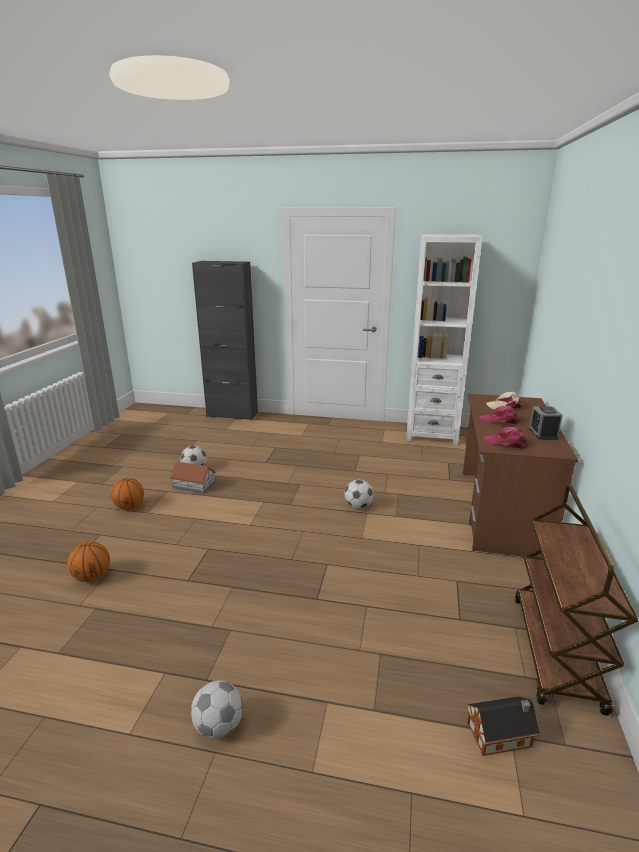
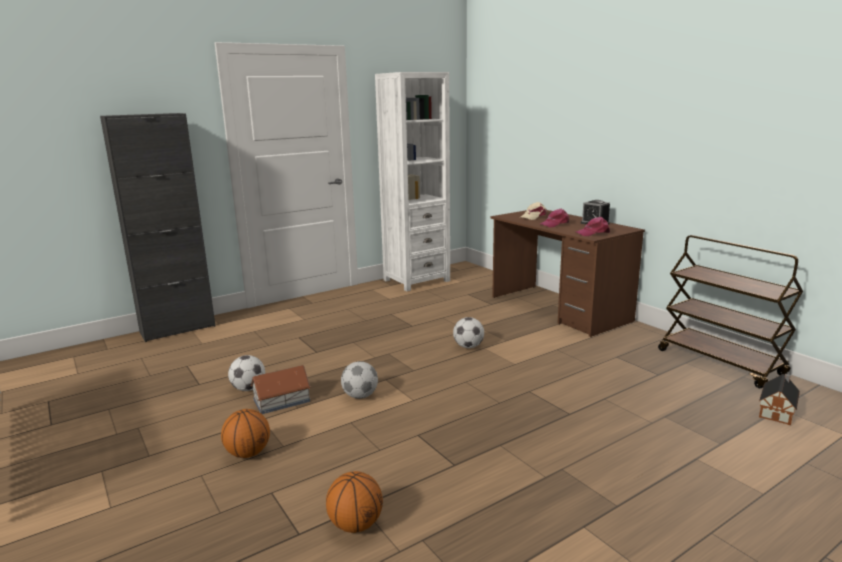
camera: 45 degrees left, 5 degrees down
football [191,680,243,739] -> football moved to [341,361,378,399]

